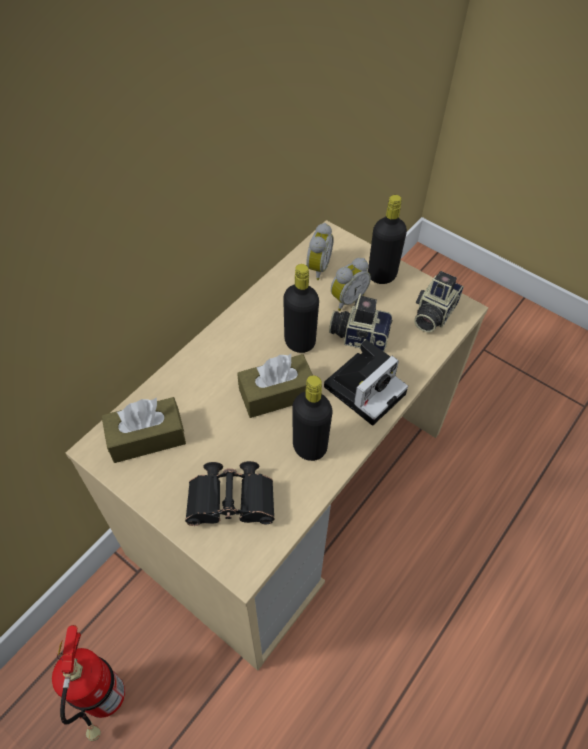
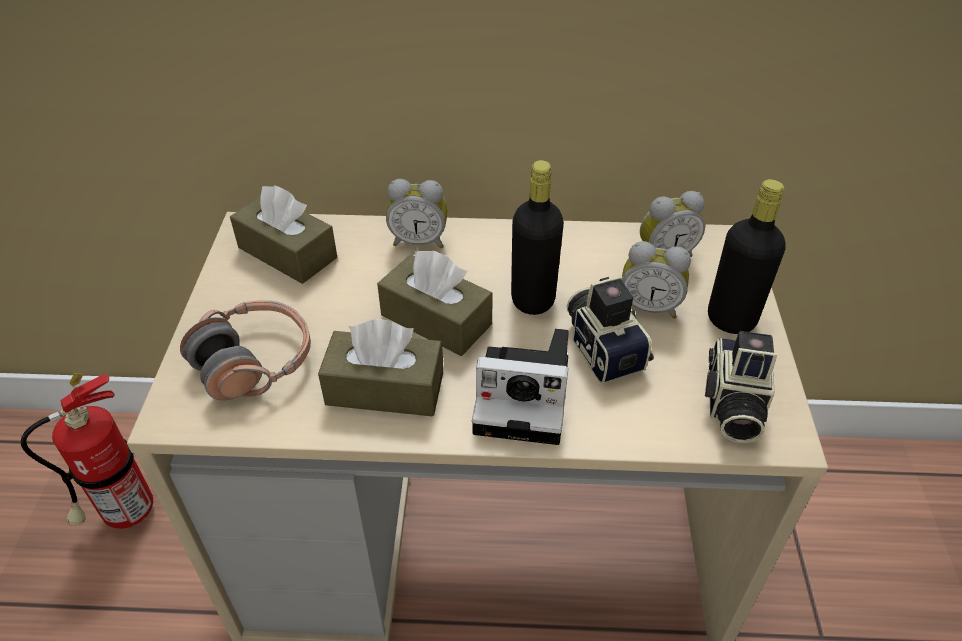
camera: 55 degrees right, 10 degrees down
black binoculars [185,461,275,526] -> headphones [180,300,311,400]
black bottle [292,375,332,461] -> brown tissue box [318,319,443,417]
camera [414,271,464,333] -> camera turned 75 degrees counterclockwise [705,331,777,443]
none -> alarm clock [386,179,448,249]

